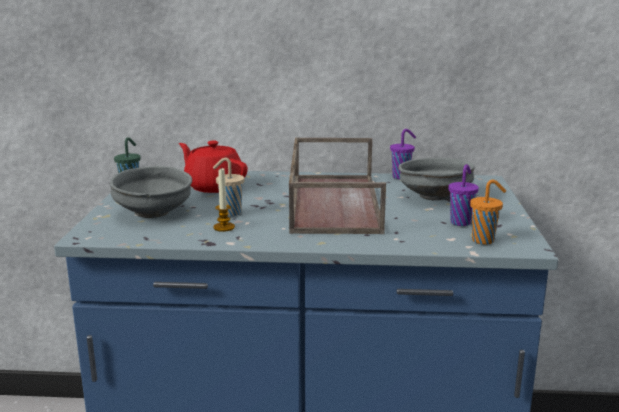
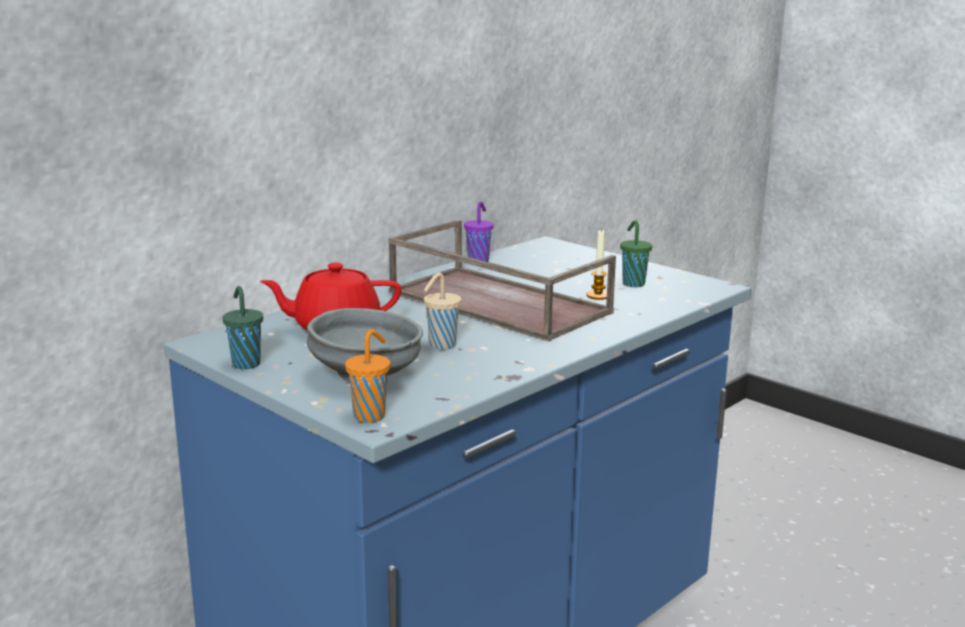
camera: 50 degrees left, 0 degrees up
candle [213,168,235,232] -> candle moved to [586,229,608,300]
grey bowl [398,158,475,200] -> none
purple cup [448,164,479,226] -> green cup [620,221,652,287]
orange cup [470,180,506,244] -> orange cup moved to [345,329,390,423]

